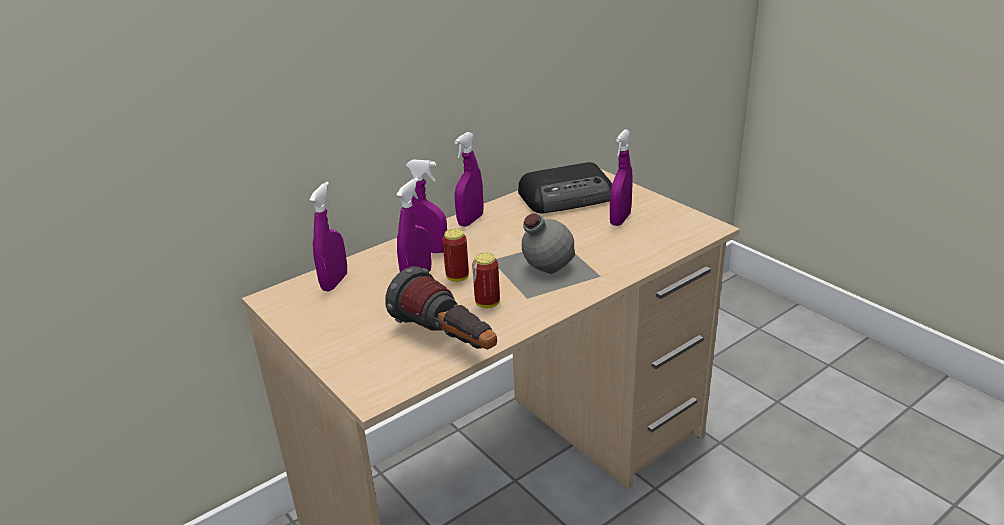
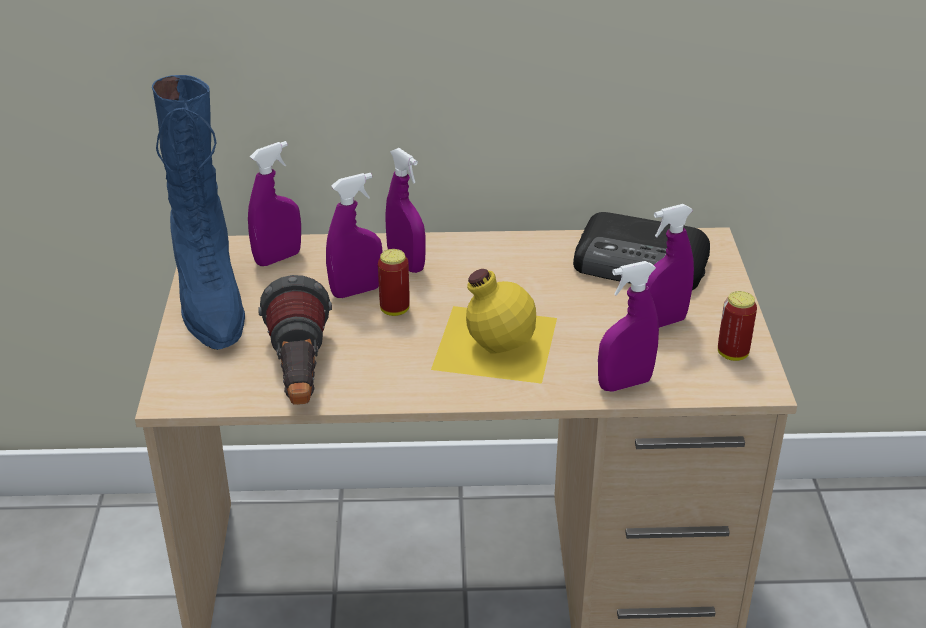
camera: 35 degrees right, 5 degrees up
purple spray bottle [454,132,484,227] -> purple spray bottle moved to [598,261,659,392]
can [472,253,500,308] -> can moved to [718,291,757,361]
grey bottle [496,213,601,299] -> yellow bottle [431,269,557,384]
none -> blue boot [152,75,245,350]

